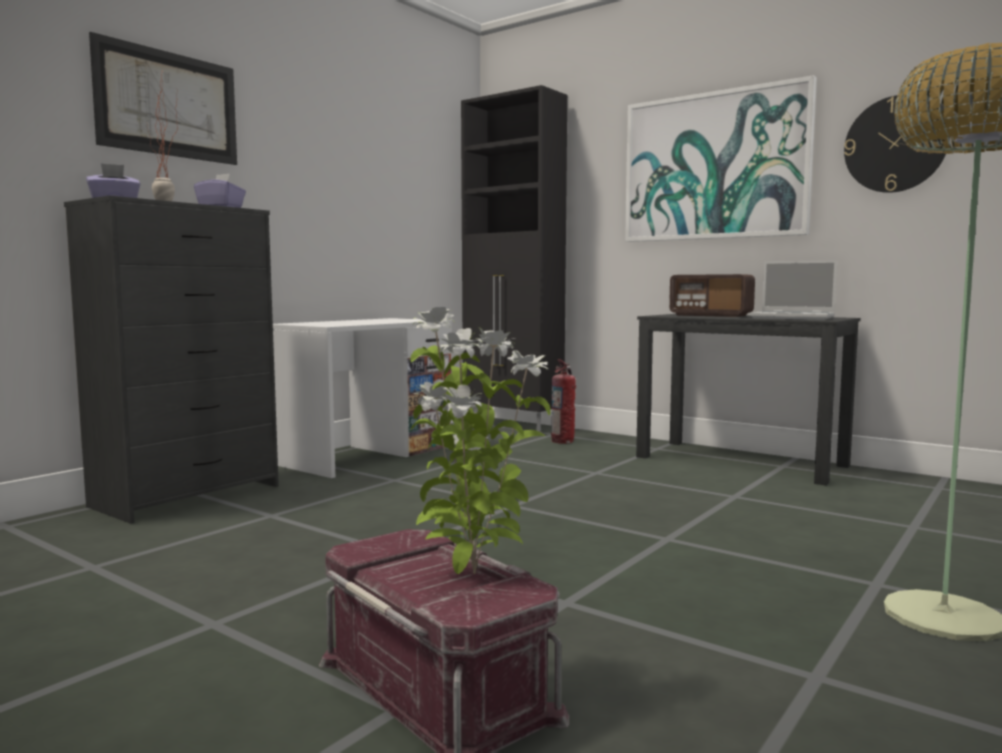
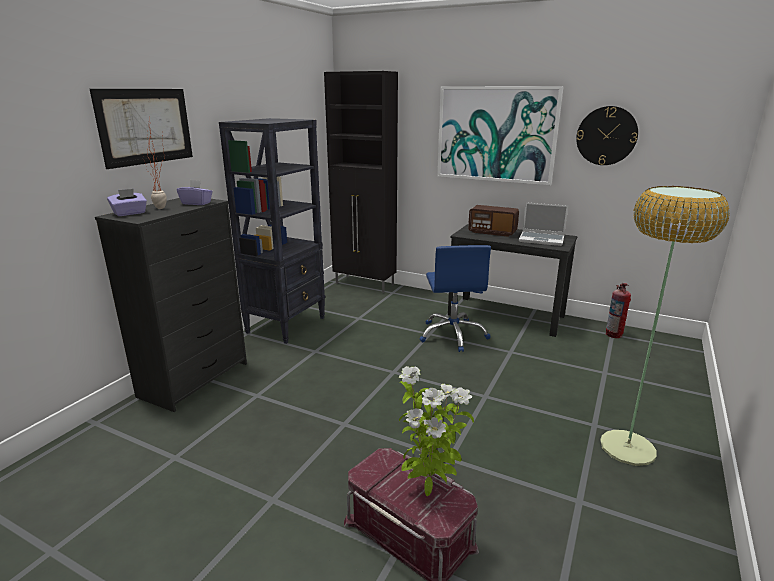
camera: 10 degrees left, 15 degrees up
white desk [273,318,452,478] -> black bookcase [219,118,325,344]
fire extinguisher [551,359,576,444] -> fire extinguisher moved to [606,283,631,338]
none -> blue office chair [419,245,491,352]

